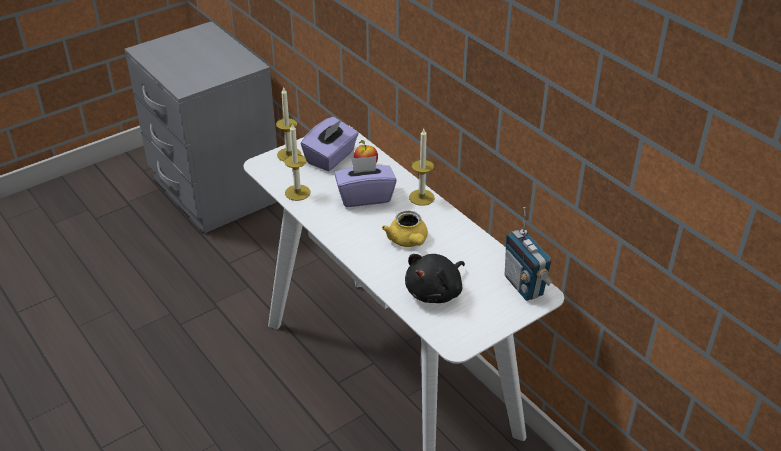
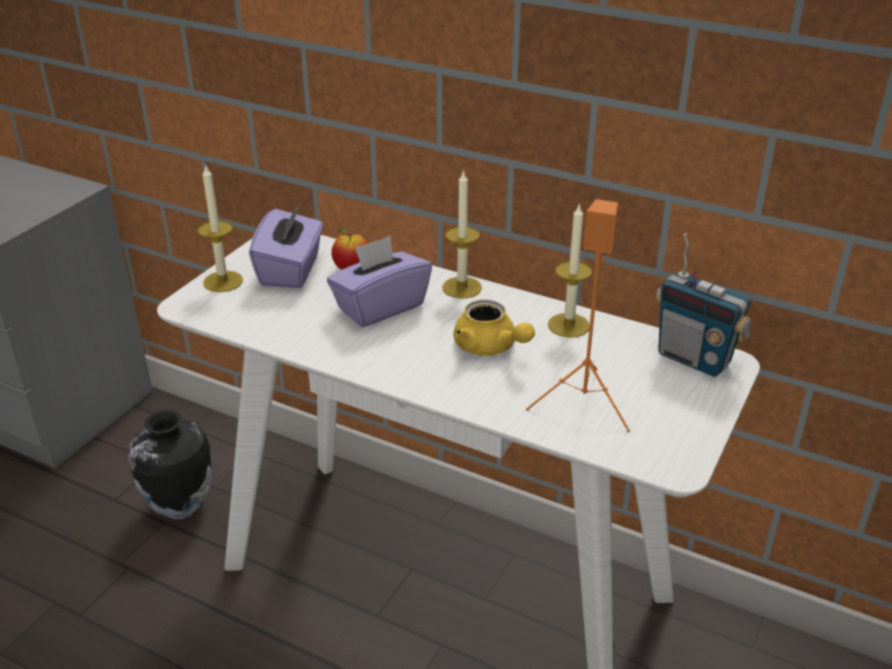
camera: 25 degrees left, 5 degrees down
candle [284,123,310,201] -> candle moved to [548,203,592,338]
black plush toy [405,254,465,303] -> orange speaker [526,199,630,432]
none -> vase [128,410,213,519]

